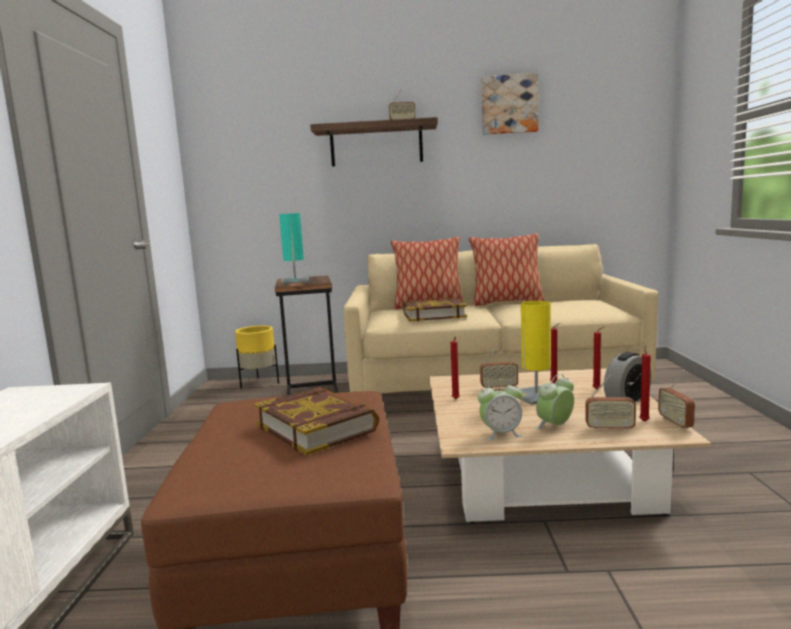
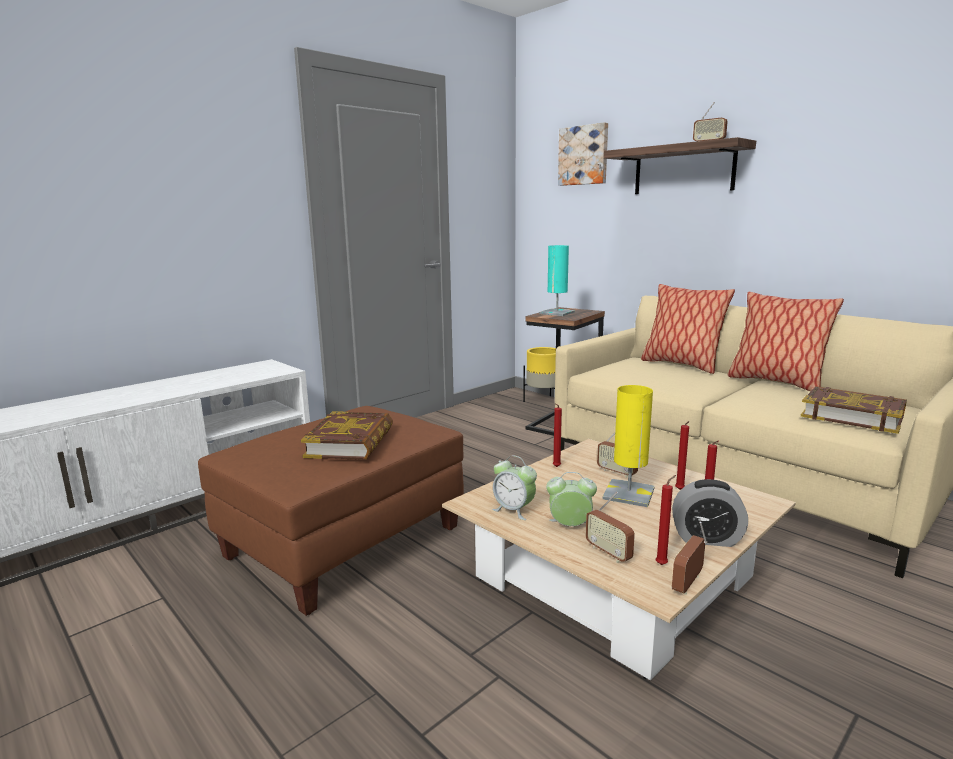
camera: 45 degrees right, 5 degrees up
book [403,298,467,321] -> book moved to [801,386,907,434]
picture [481,73,538,135] -> picture moved to [558,122,608,186]

